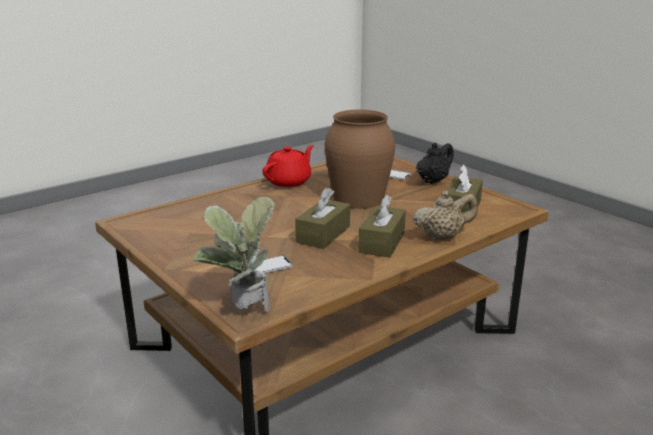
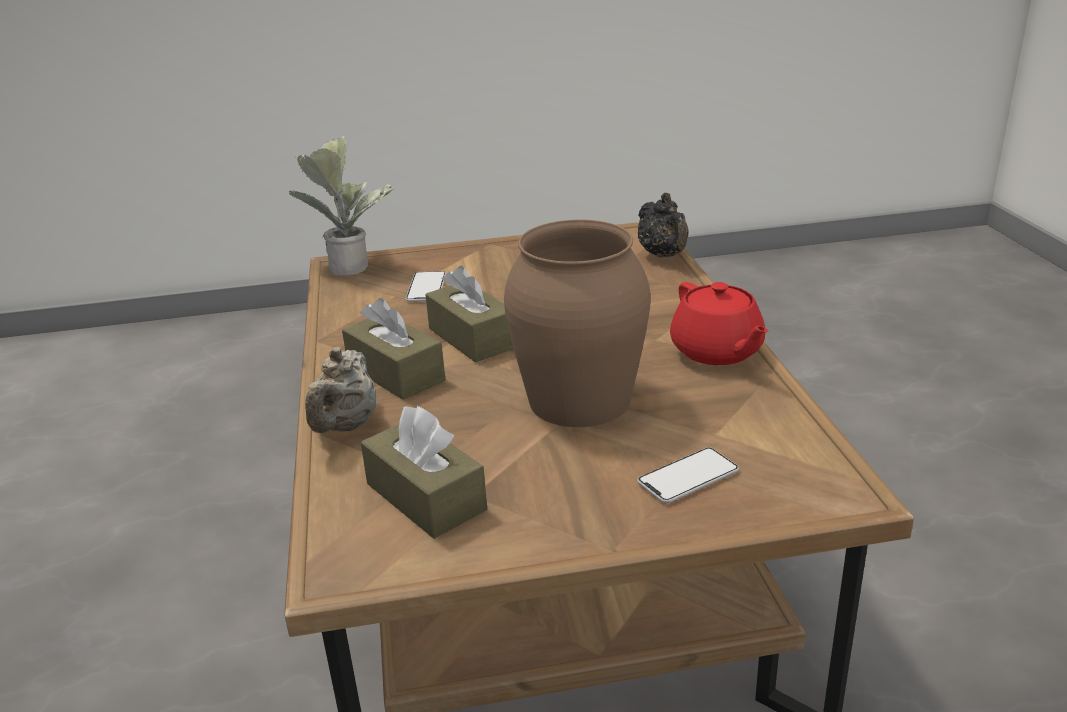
camera: 120 degrees right, 5 degrees up
black teapot [416,143,454,184] -> black teapot moved to [638,193,689,257]

